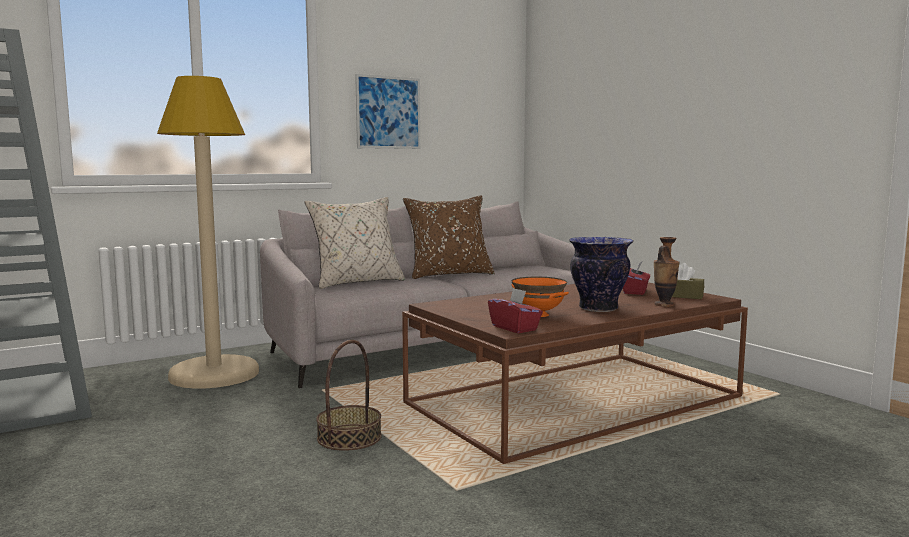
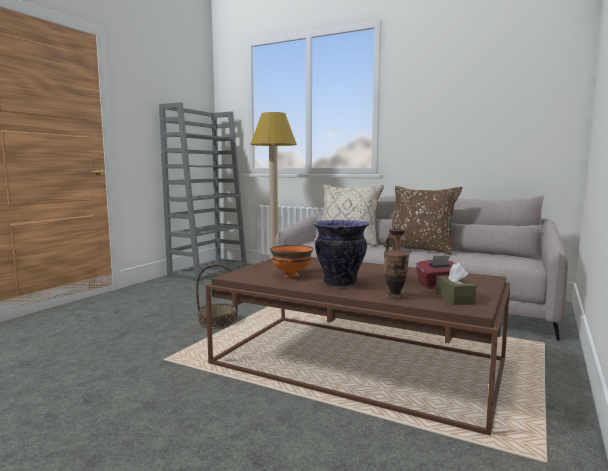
camera: 60 degrees right, 0 degrees up
picture [355,74,421,149] -> none
red tissue box [488,288,543,333] -> none

